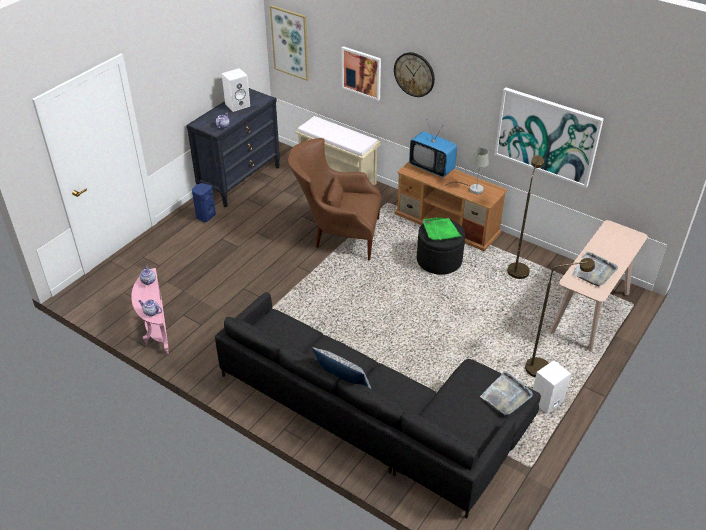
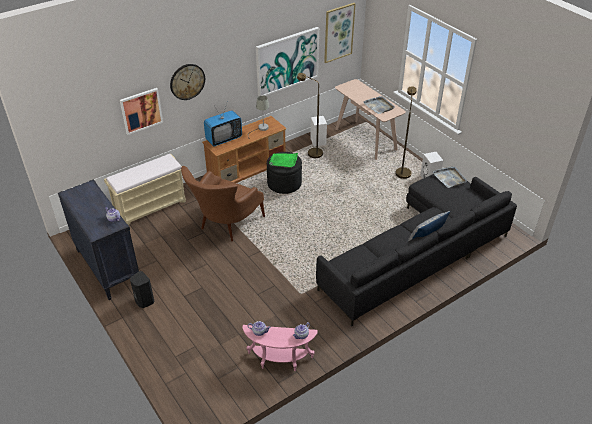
camera: 70 degrees left, 0 degrees up
blue speaker [192,183,216,222] -> black speaker [130,271,155,308]
white speaker [222,68,250,112] -> white speaker moved to [310,116,327,146]
picture [270,5,309,81] -> picture moved to [324,3,356,63]

